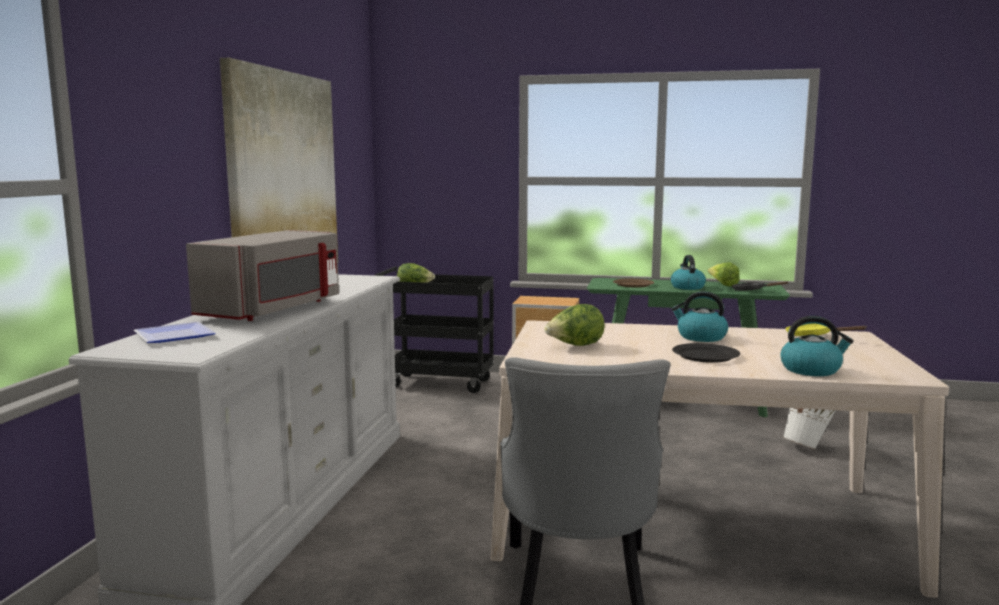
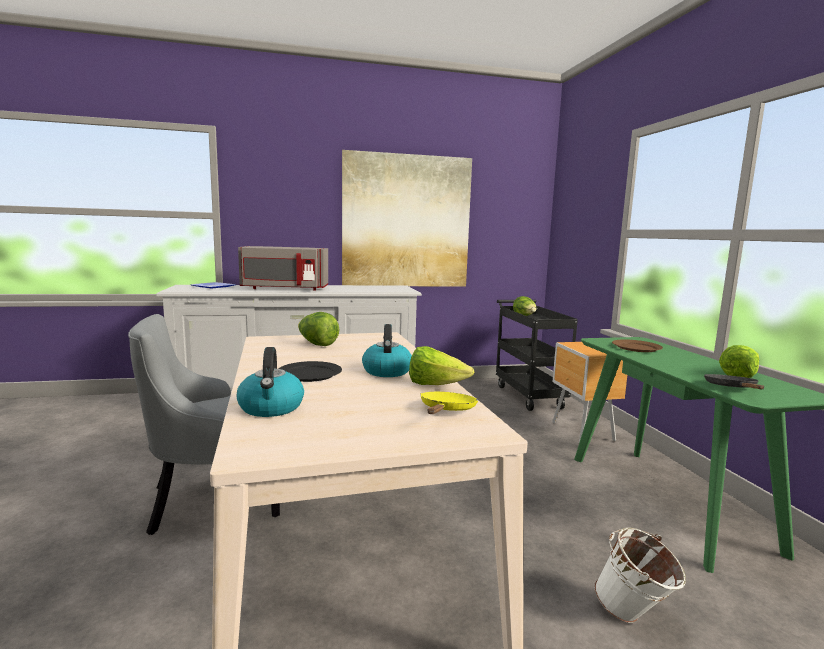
camera: 65 degrees right, 0 degrees up
kettle [671,255,706,290] -> none
none -> lettuce [409,346,474,385]

